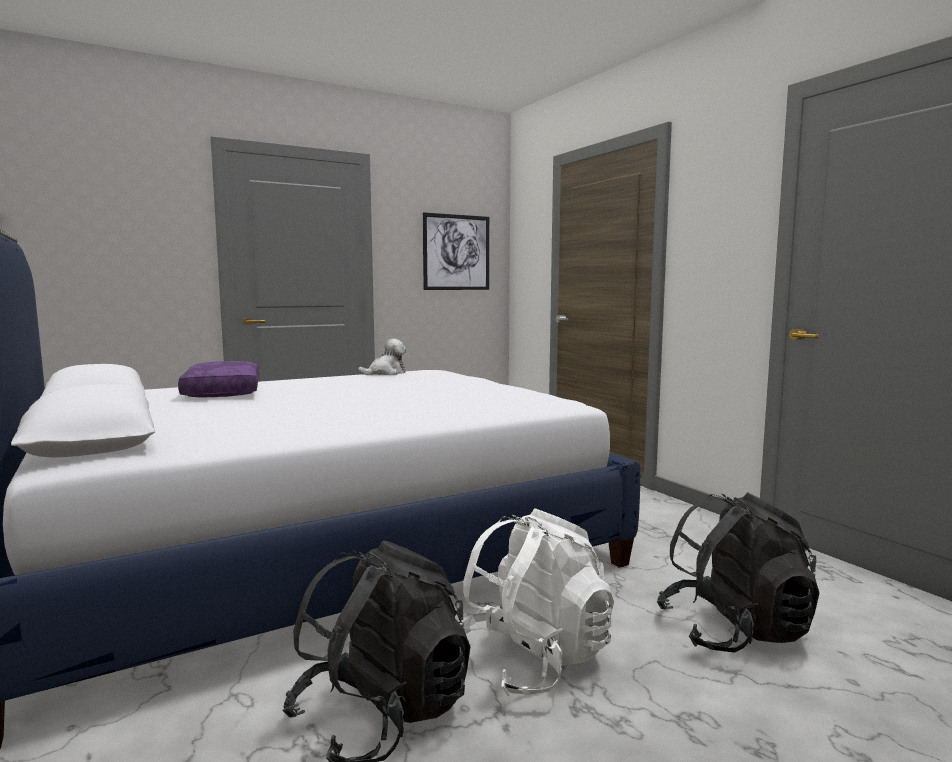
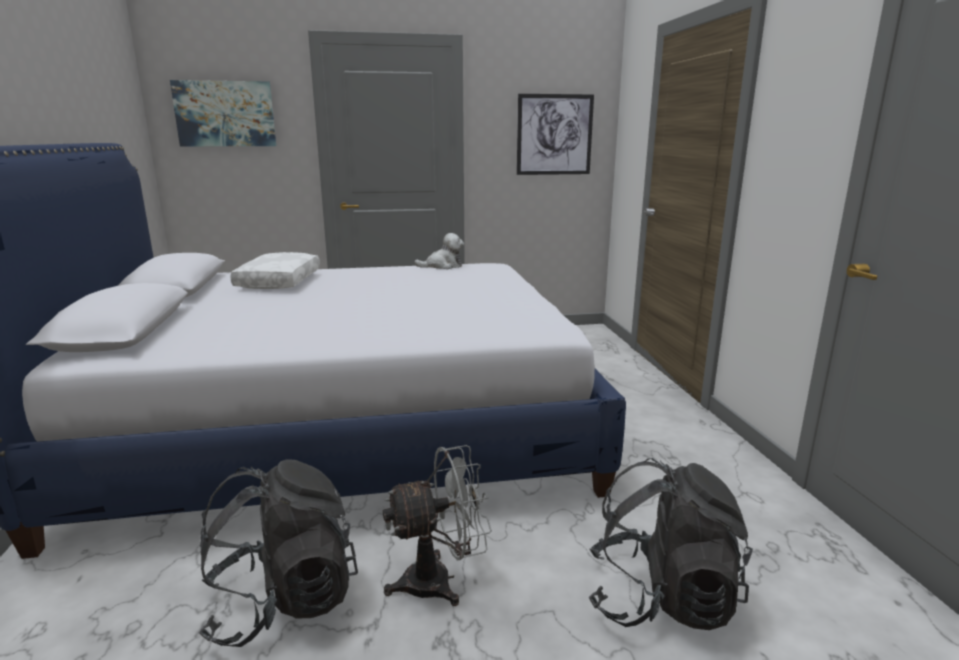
camera: 20 degrees right, 10 degrees up
purple pillow [178,361,259,397] -> white pillow [230,252,320,289]
white backpack [461,508,614,696] -> grey fan [383,445,492,606]
none -> picture [170,80,276,146]

